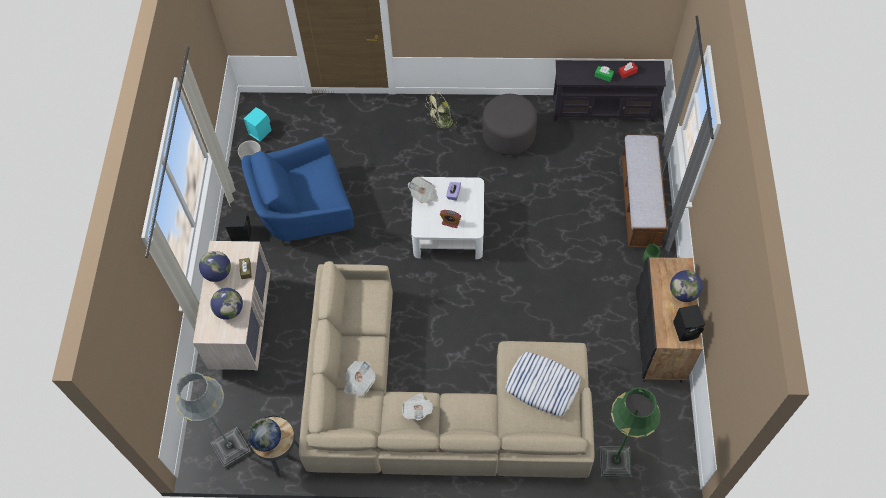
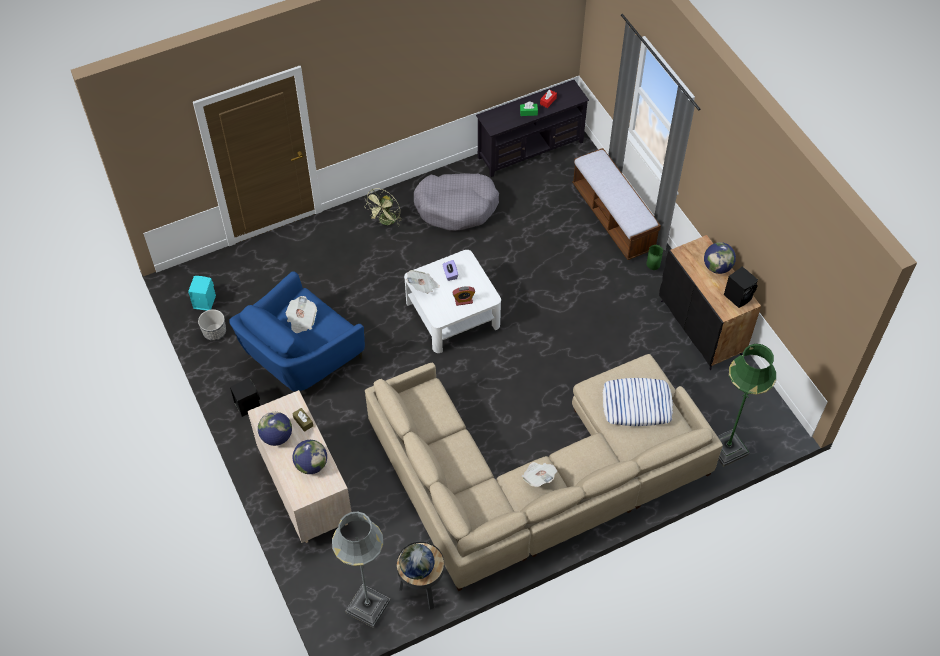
camera: 30 degrees left, 5 degrees down
newspaper [344,361,375,397] -> newspaper moved to [285,296,317,333]
grey ottoman [482,94,537,155] -> grey dog bed [414,173,499,231]

